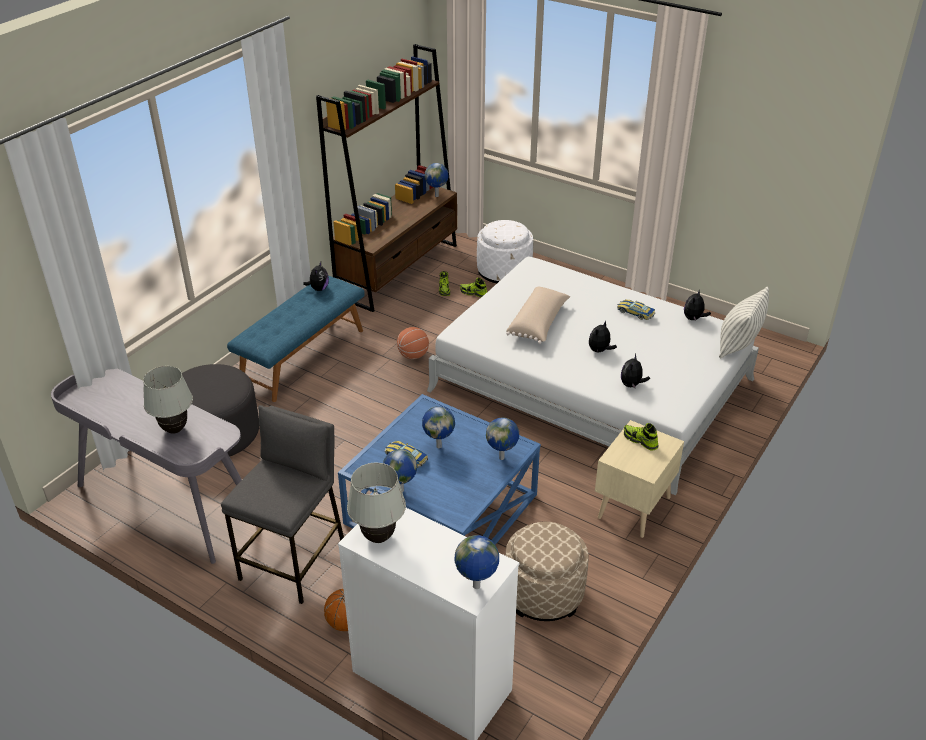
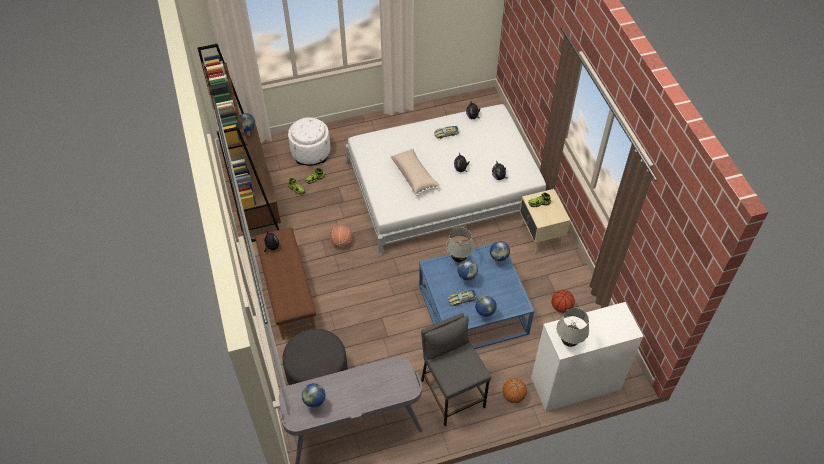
camera: 50 degrees left, 15 degrees up
white table lamp [143,366,193,434] -> white table lamp moved to [446,227,474,262]
blue bench [227,276,365,402] -> brown bench [255,227,316,340]
globe [454,535,499,589] -> globe moved to [302,383,326,407]
beige ottoman [505,522,589,621] -> basketball [552,290,575,313]
pillow [719,287,769,358] -> none

